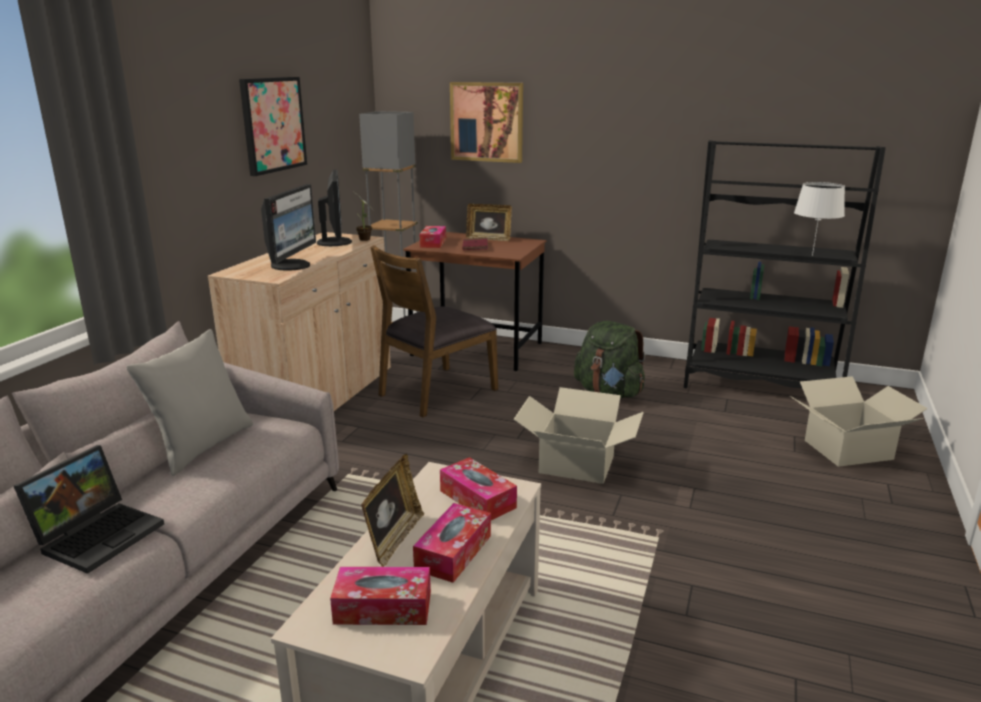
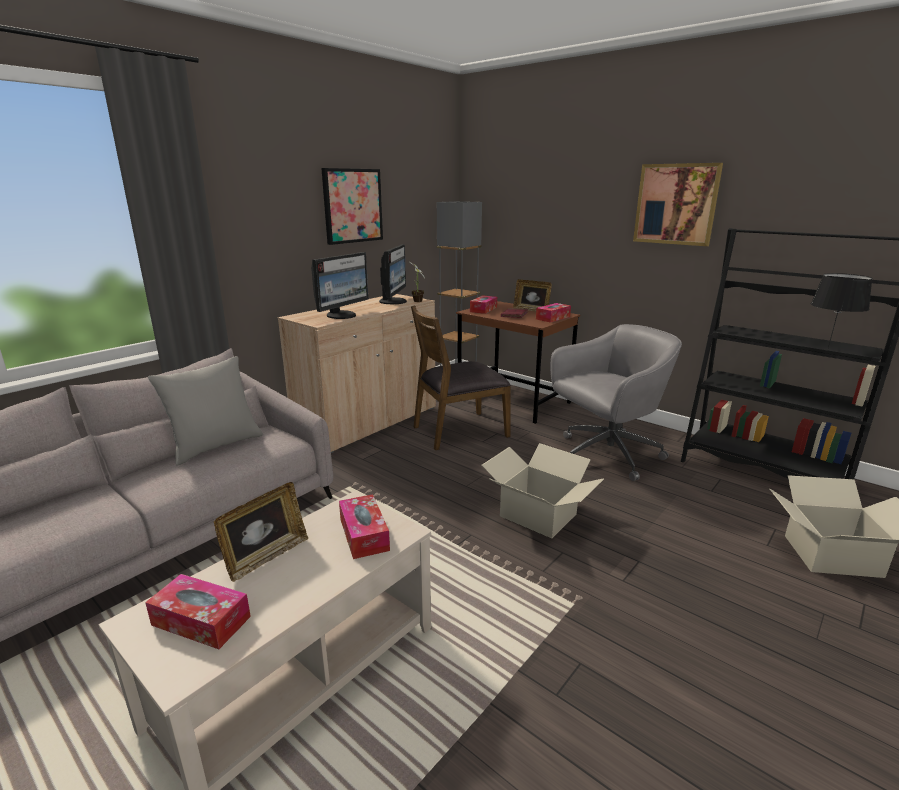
camera: 20 degrees right, 0 degrees up
laptop [14,445,164,574] -> none
tissue box [413,503,491,583] -> tissue box moved to [536,303,571,323]
picture [450,82,523,163] -> picture moved to [633,163,723,246]
green backpack [574,321,645,398] -> grey office chair [550,324,682,481]
white table lamp [794,182,845,256] -> black table lamp [811,273,872,349]

